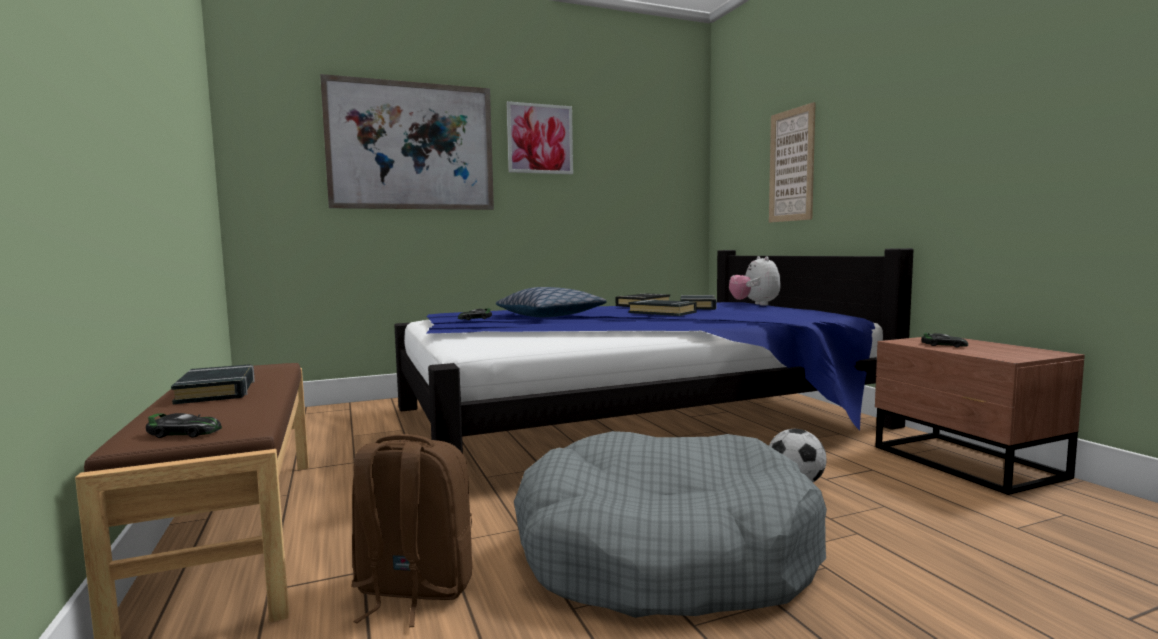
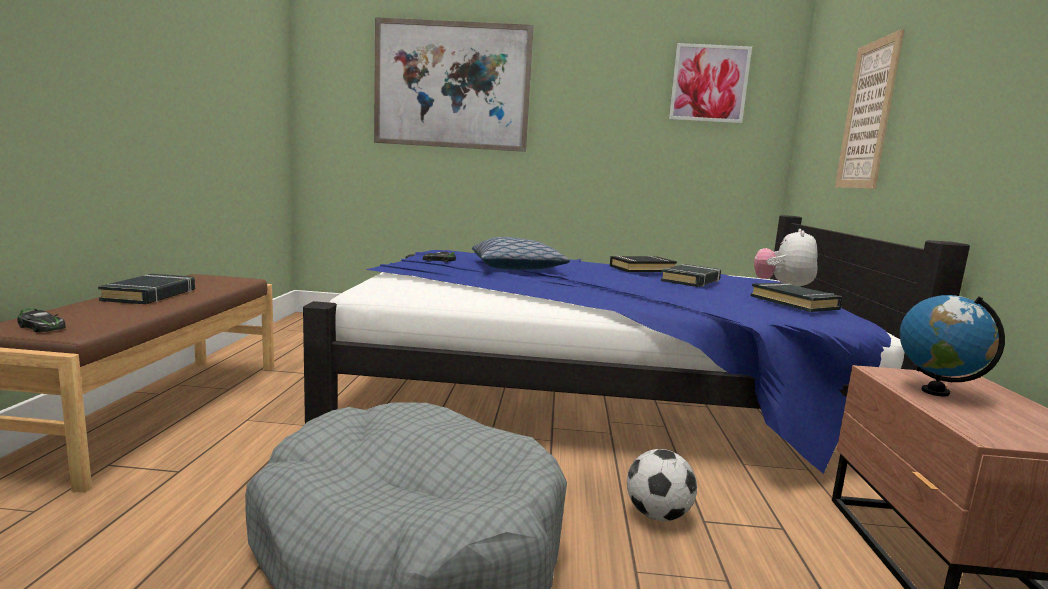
camera: 25 degrees right, 5 degrees up
brown backpack [351,434,472,628] -> none
picture [506,101,573,174] -> picture moved to [669,43,752,123]
black book [629,299,697,316] -> black book moved to [751,282,843,312]
toy car [921,333,968,348] -> globe [900,295,1005,396]

